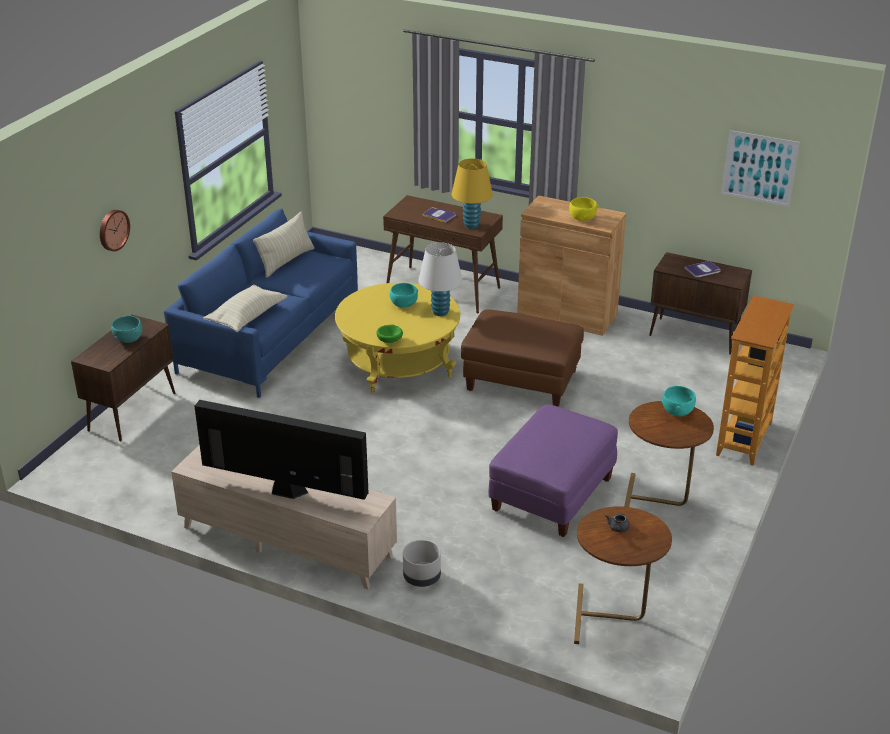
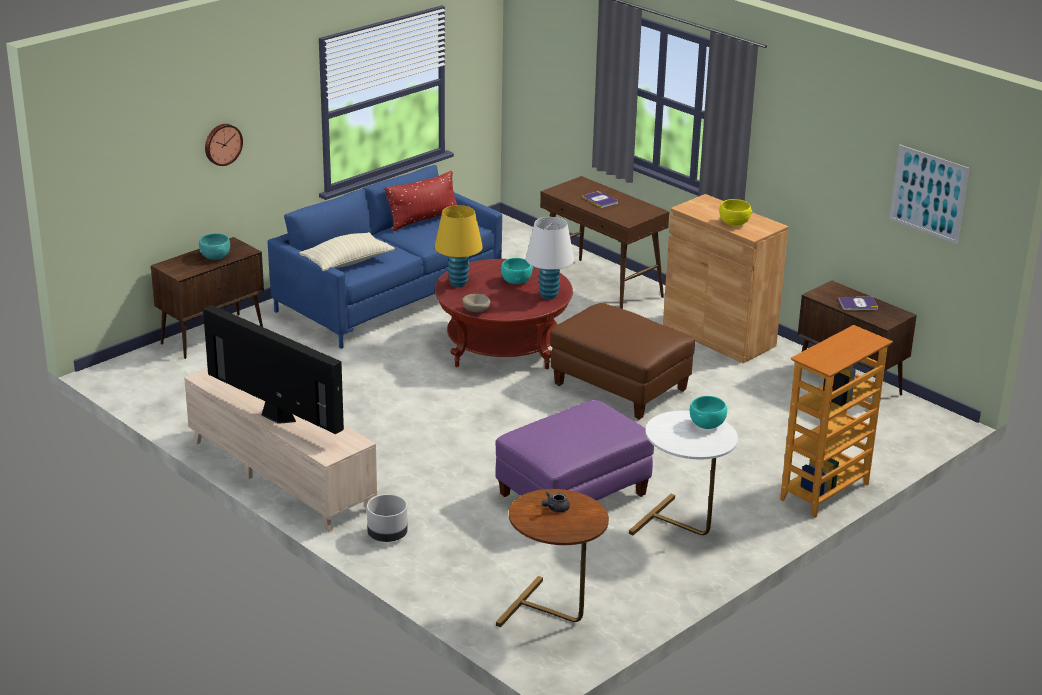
camera: 20 degrees right, 5 degrees down
beige pillow [253,212,315,278] -> red pillow [385,171,458,231]
yellow coffee table [335,283,460,393] -> red coffee table [435,259,573,369]
green bowl [376,324,403,343] -> beige bowl [462,294,491,313]
yellow table lamp [451,158,493,229] -> yellow table lamp moved to [435,205,483,287]
brown side table [624,401,714,507] -> white side table [629,411,738,535]

